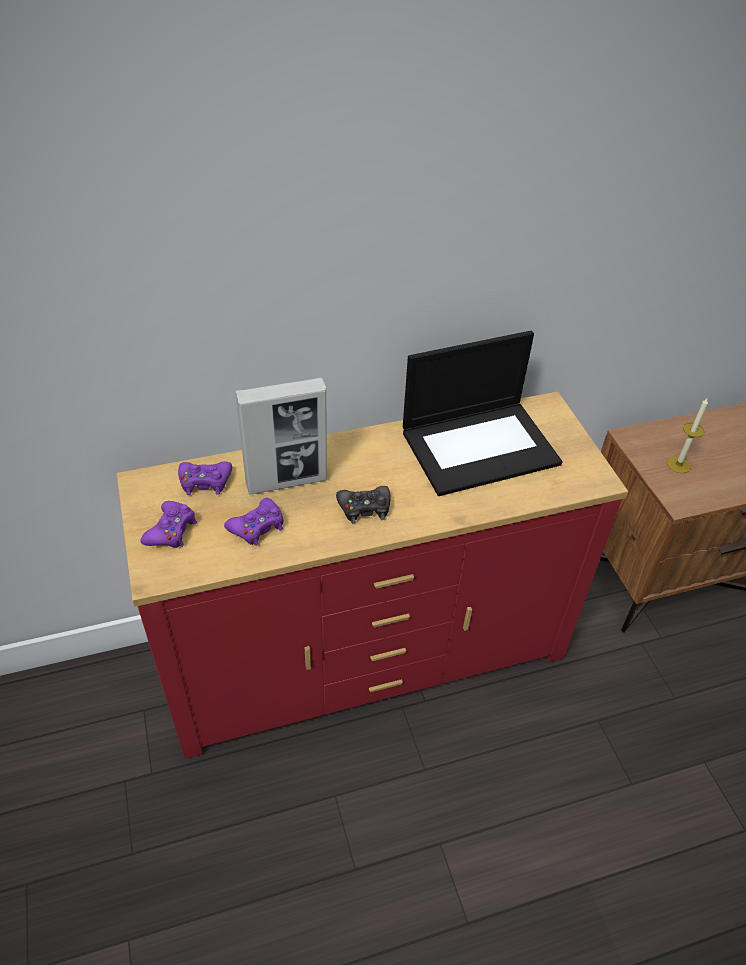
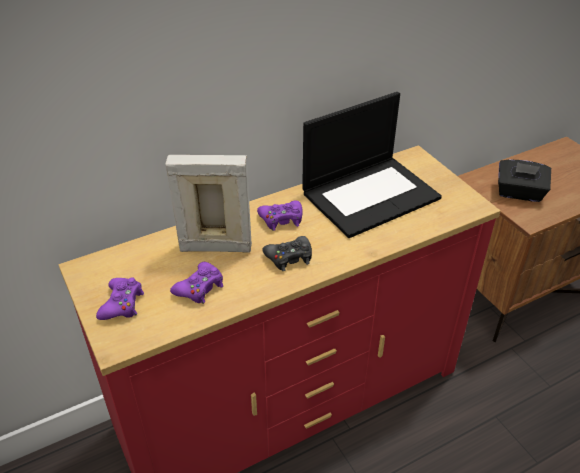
camera: 10 degrees left, 5 degrees down
purple game controller [178,462,232,495] -> purple game controller moved to [257,201,303,231]
picture frame [235,378,327,495] -> picture frame turned 150 degrees counterclockwise [165,155,252,253]
candle [667,397,708,473] -> black tissue box [498,159,551,202]

